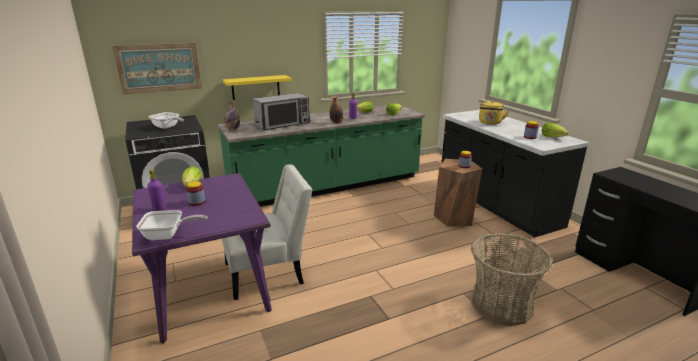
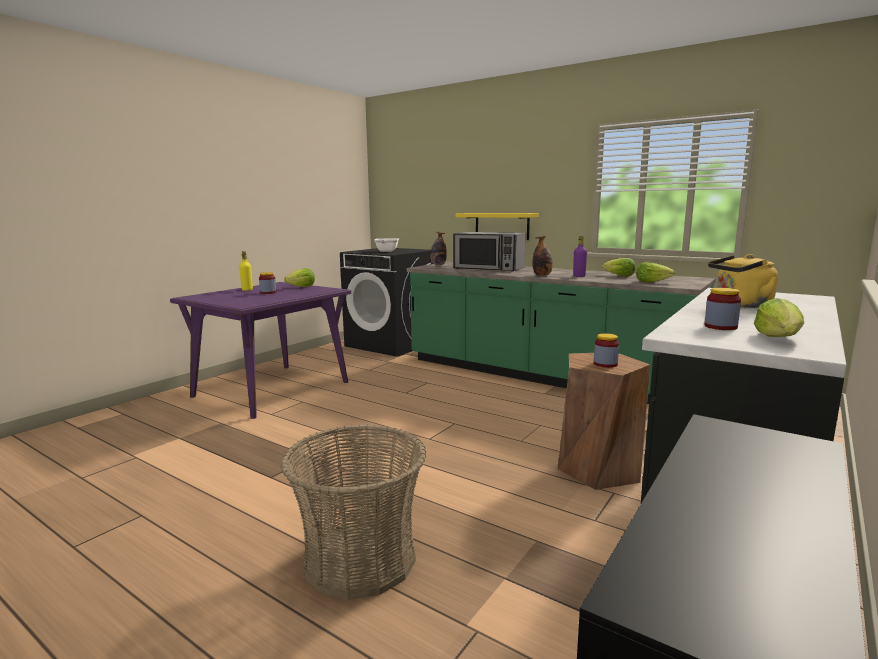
camera: 60 degrees right, 10 degrees down
picture [113,43,202,95] -> none
frying pan [136,210,207,240] -> none
purple bottle [147,169,166,211] -> yellow bottle [239,251,253,291]
white chair [222,164,313,300] -> none

